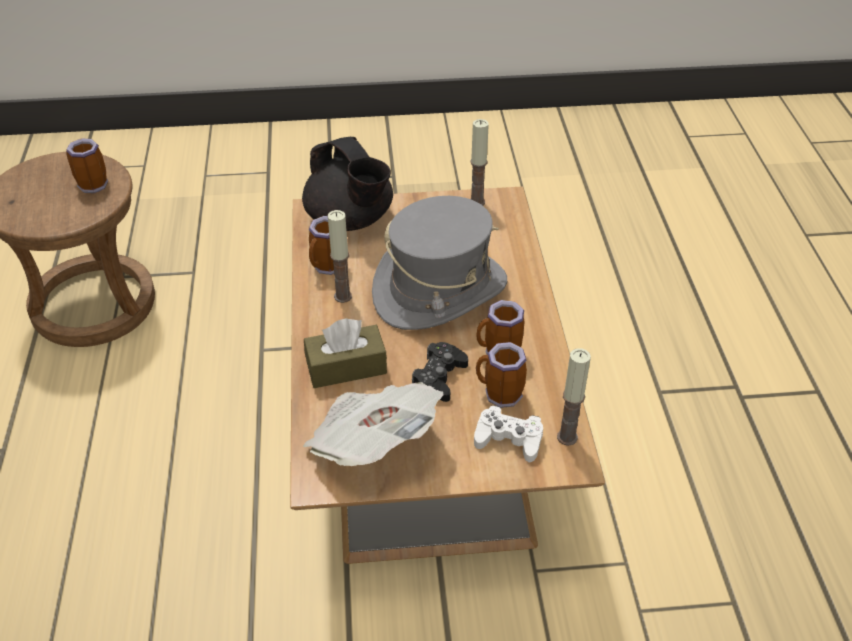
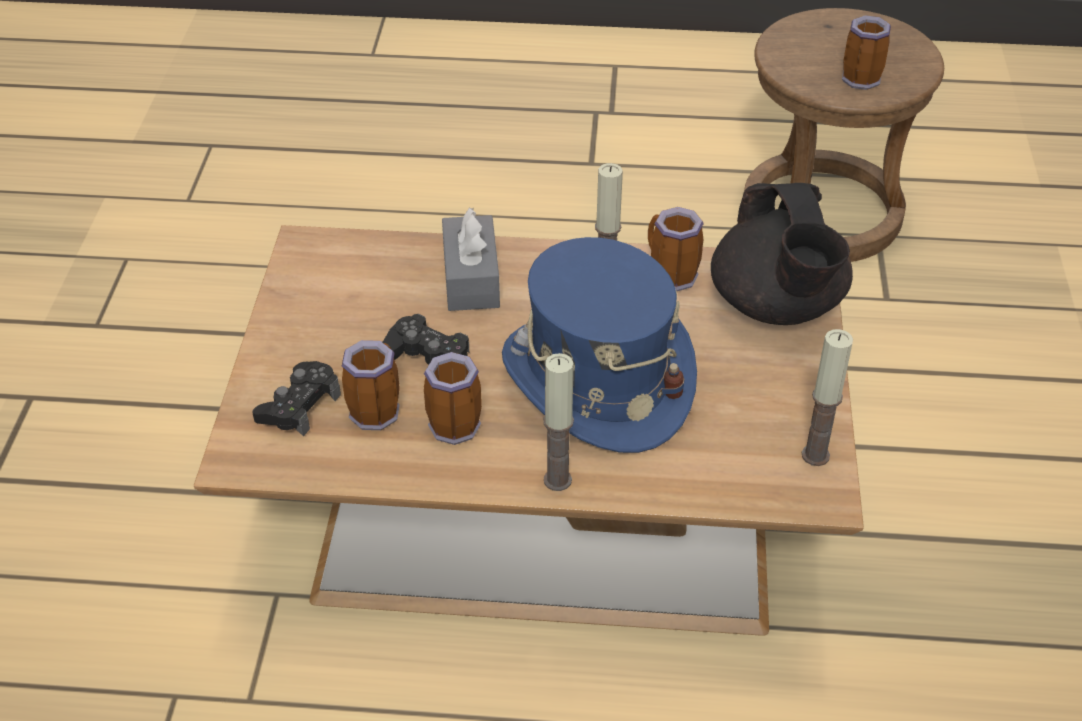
camera: 100 degrees right, 0 degrees up
black teapot [302,137,393,231] -> black teapot turned 75 degrees counterclockwise [711,183,853,325]
newspaper [303,382,444,466] -> none
brown tissue box [304,318,387,388] -> grey tissue box [442,208,500,311]
grey hat [372,196,507,330] -> blue hat [502,237,697,453]
white game controller [474,405,543,463] -> black game controller [252,361,341,436]
candle [557,348,591,446] -> candle moved to [543,353,574,491]

